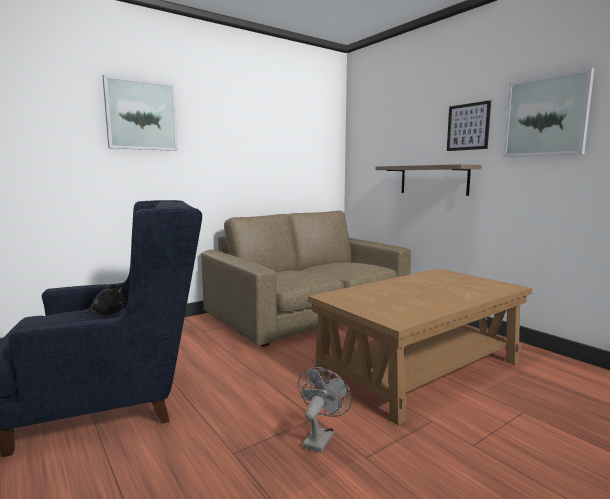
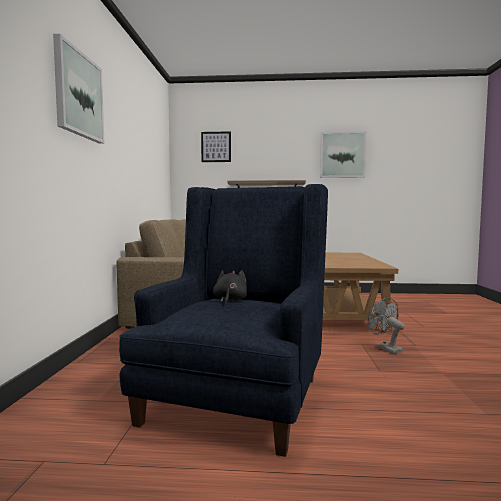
camera: 50 degrees left, 5 degrees down
picture [447,100,491,151] -> picture moved to [201,131,231,162]

